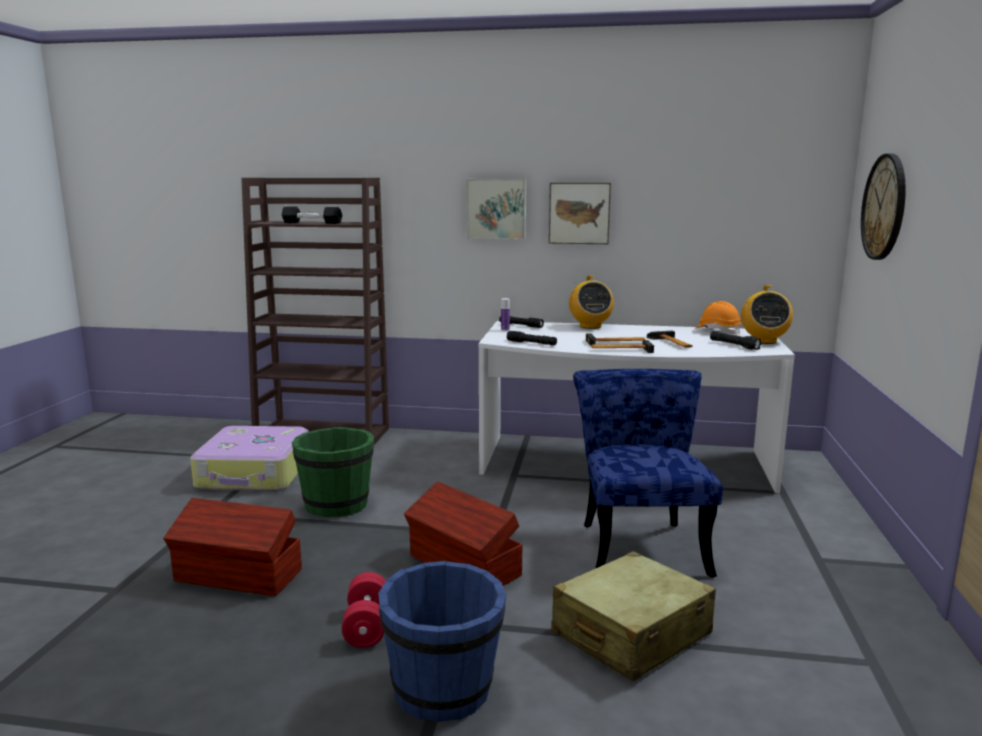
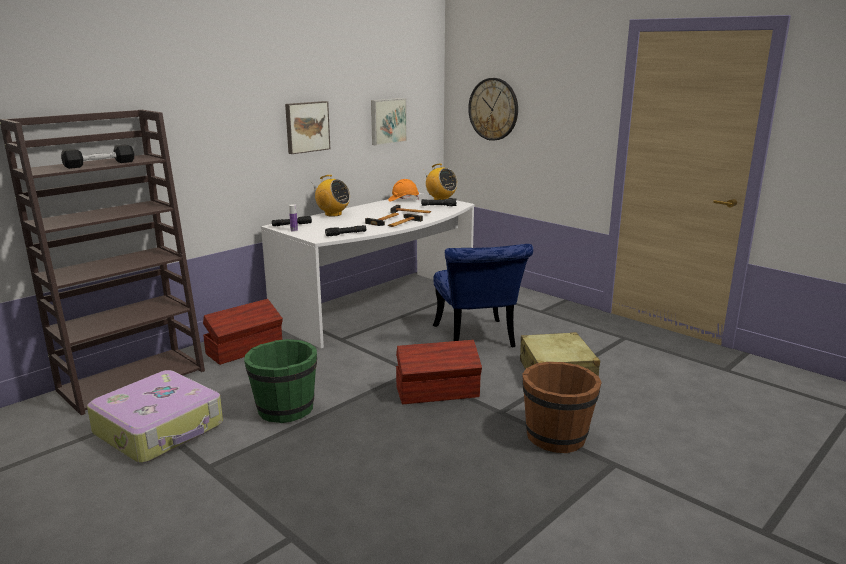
camera: 55 degrees left, 5 degrees up
brown storage box [163,498,302,596] -> brown storage box moved to [203,299,283,365]
red dumbbell [342,572,386,648] -> none
blue bucket [378,561,507,722] -> brown bucket [522,362,602,453]
picture [466,179,526,240] -> picture moved to [371,98,407,146]
blue chair [573,369,723,578] -> blue chair turned 135 degrees counterclockwise [433,244,533,348]

